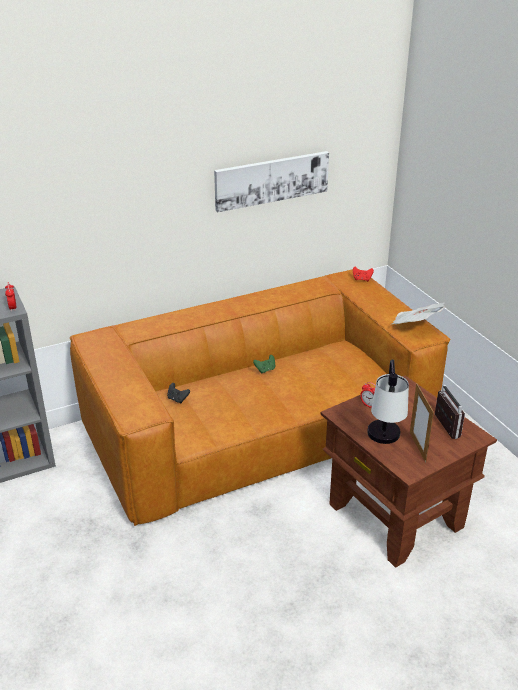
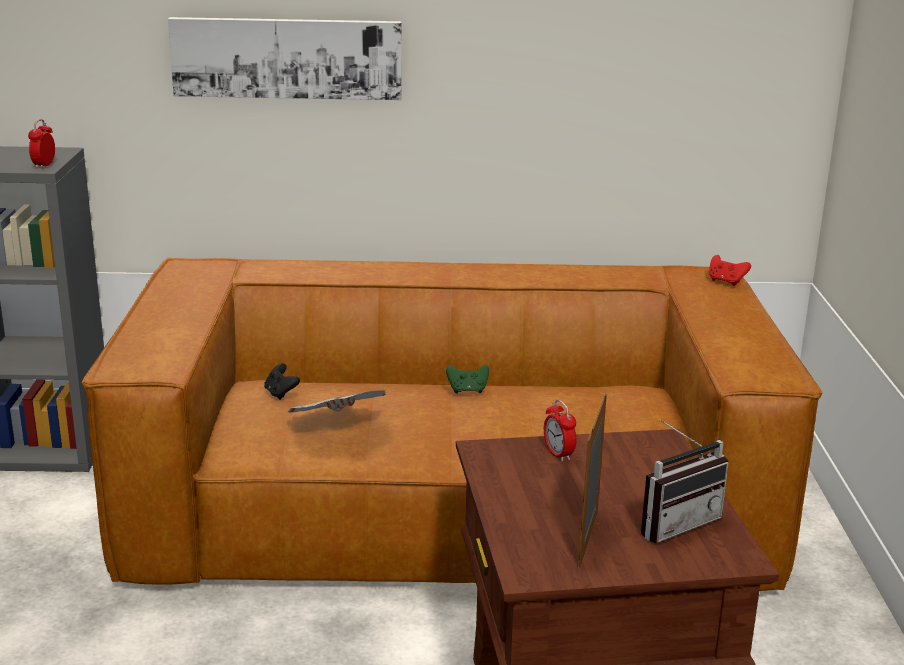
camera: 25 degrees right, 10 degrees down
picture [214,151,329,212] -> picture moved to [168,17,402,100]
table lamp [367,359,409,444] -> none
newspaper [392,303,445,324] -> newspaper moved to [288,390,386,413]
radio [435,385,465,439] -> radio turned 45 degrees clockwise [641,419,729,543]

